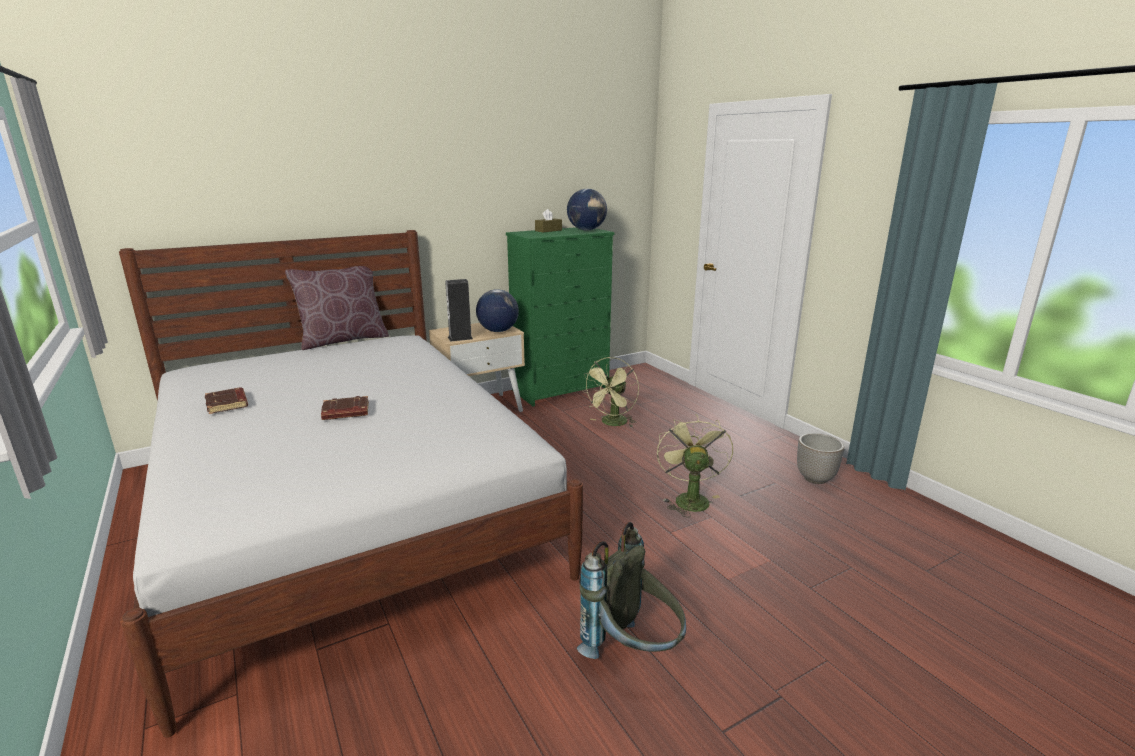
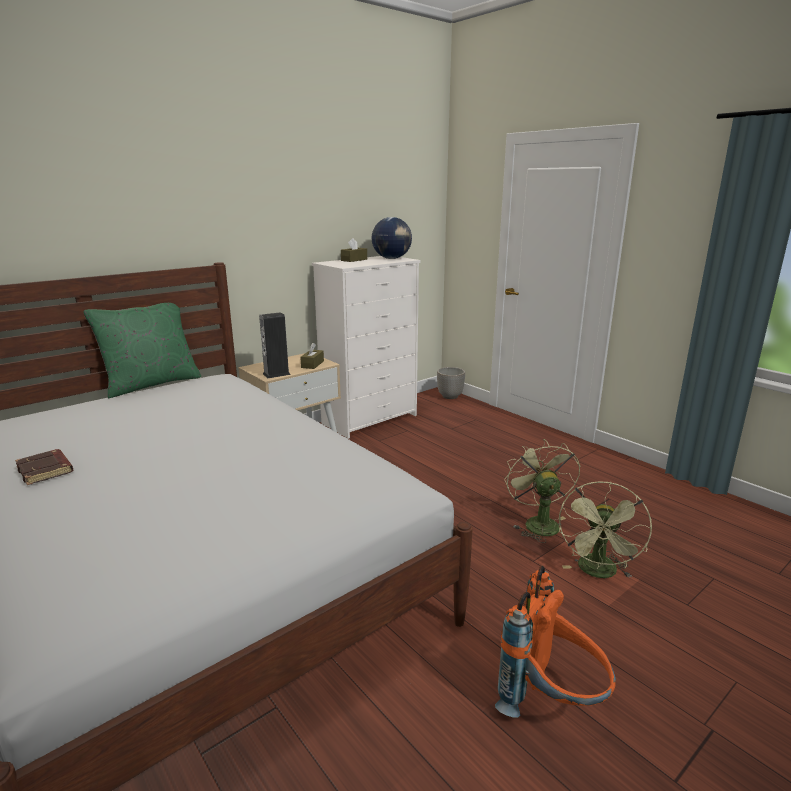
camera: 10 degrees left, 0 degrees up
brown pillow [285,266,389,350] -> green pillow [84,303,201,398]
brown book [321,396,369,420] -> none
globe [476,289,519,332] -> brown tissue box [300,343,324,369]
green dresser [506,227,614,406] -> white dresser [312,256,420,439]
grey backpack [577,522,686,659] -> orange backpack [495,566,616,717]
green fan [583,357,639,427] -> green fan moved to [559,481,652,578]
planter [797,433,844,484] -> planter moved to [437,367,465,399]

